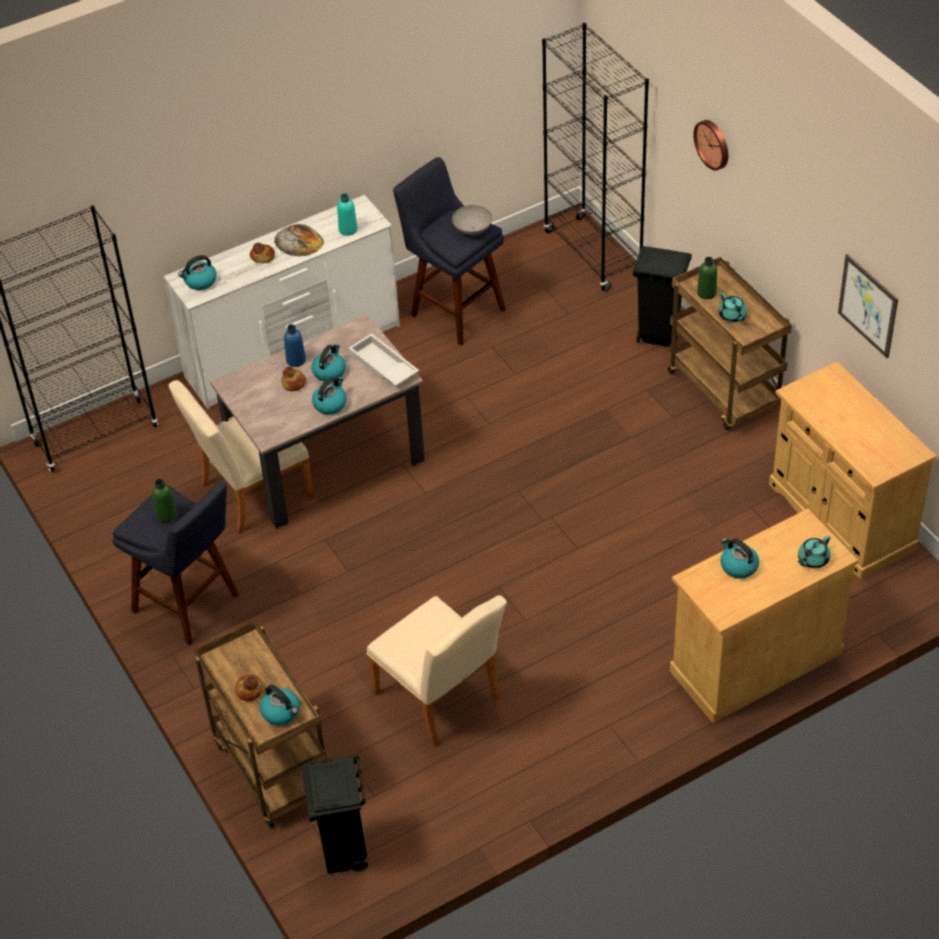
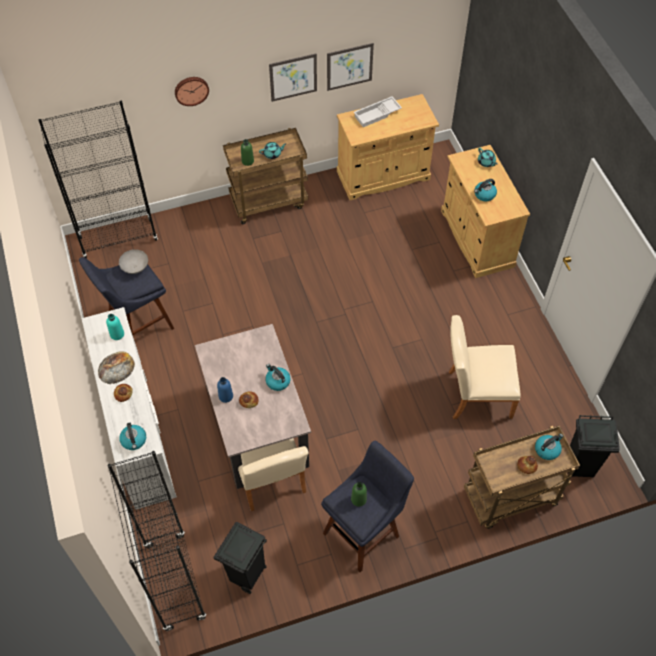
camera: 80 degrees left, 10 degrees up
kettle [311,344,346,381] -> none
white tray [348,333,419,386] -> white tray moved to [354,96,402,127]
beige chair [366,595,507,748] -> beige chair turned 150 degrees counterclockwise [449,315,521,419]
black trash can [633,246,692,347] -> black trash can moved to [213,522,267,594]
none -> picture [269,54,317,102]

